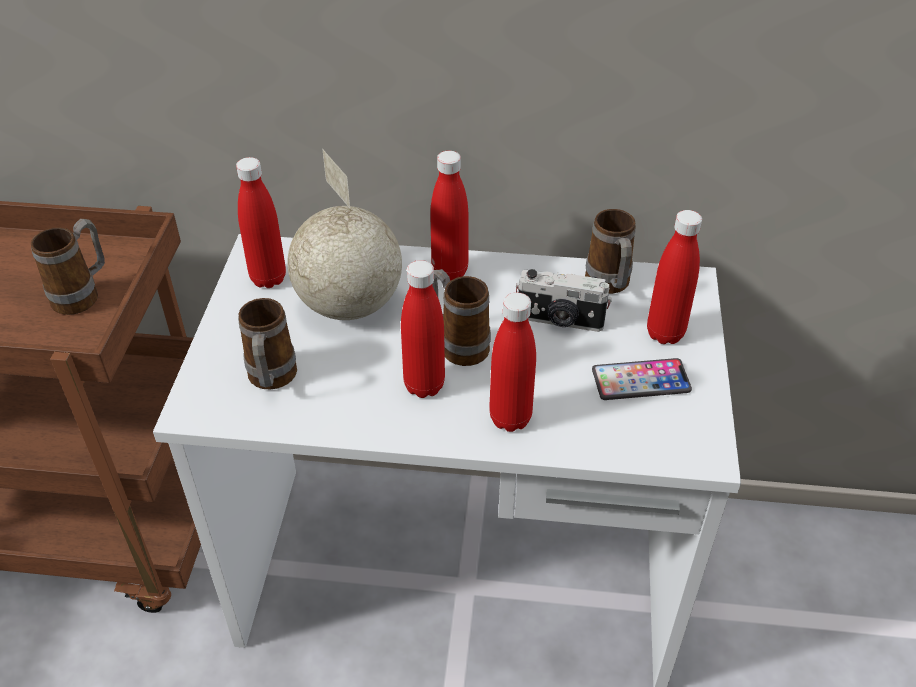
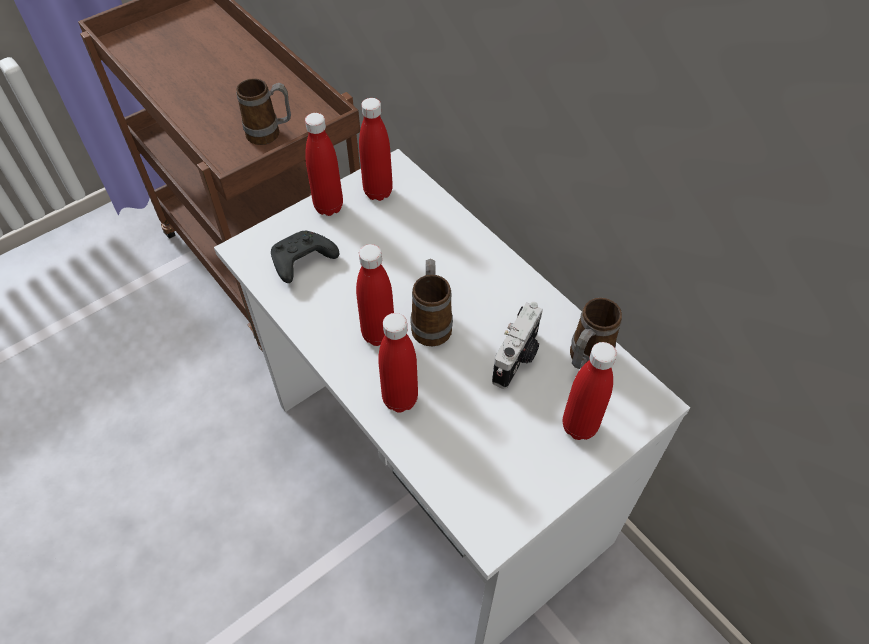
camera: 45 degrees right, 10 degrees up
mug [238,298,297,390] -> black game controller [271,231,339,283]
globe [288,149,402,320] -> none
red bottle [430,151,469,281] -> red bottle moved to [305,113,343,216]
camera [516,269,612,332] -> camera turned 120 degrees counterclockwise [492,302,543,389]
phone [592,358,692,400] -> none

